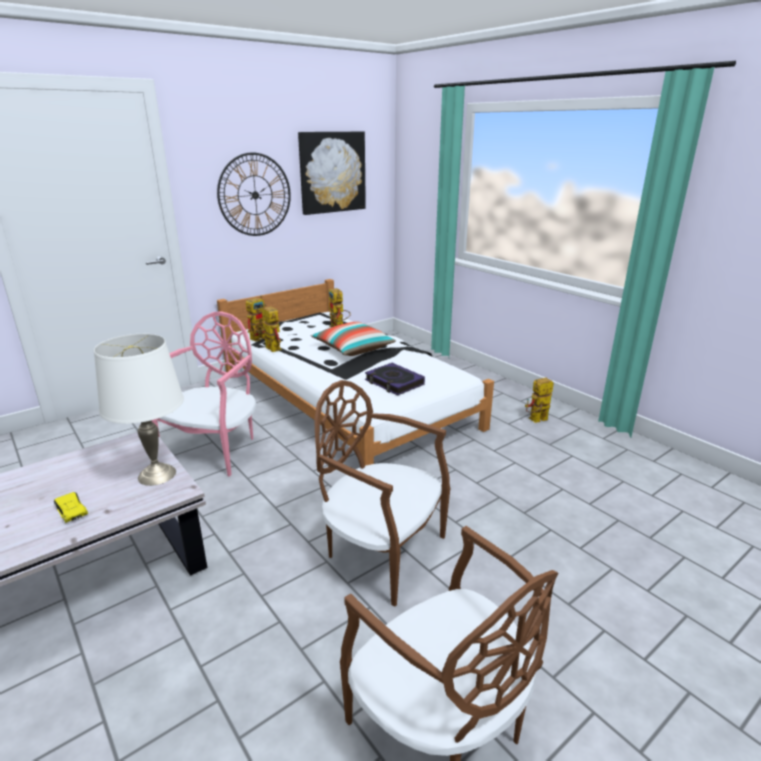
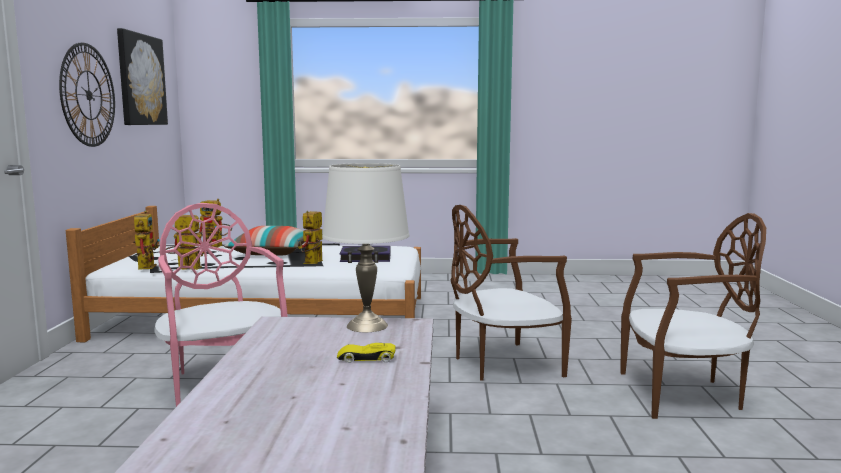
camera: 50 degrees left, 15 degrees down
toy robot [525,378,554,423] -> toy robot moved to [298,211,323,264]

